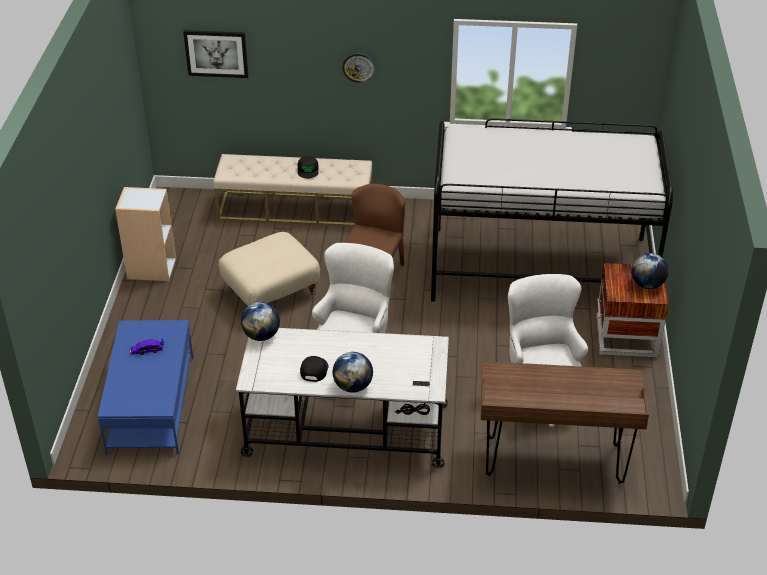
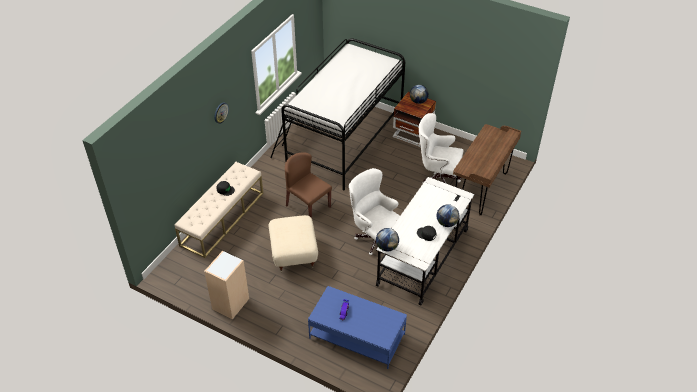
camera: 65 degrees left, 5 degrees up
picture [183,30,248,78] -> none

